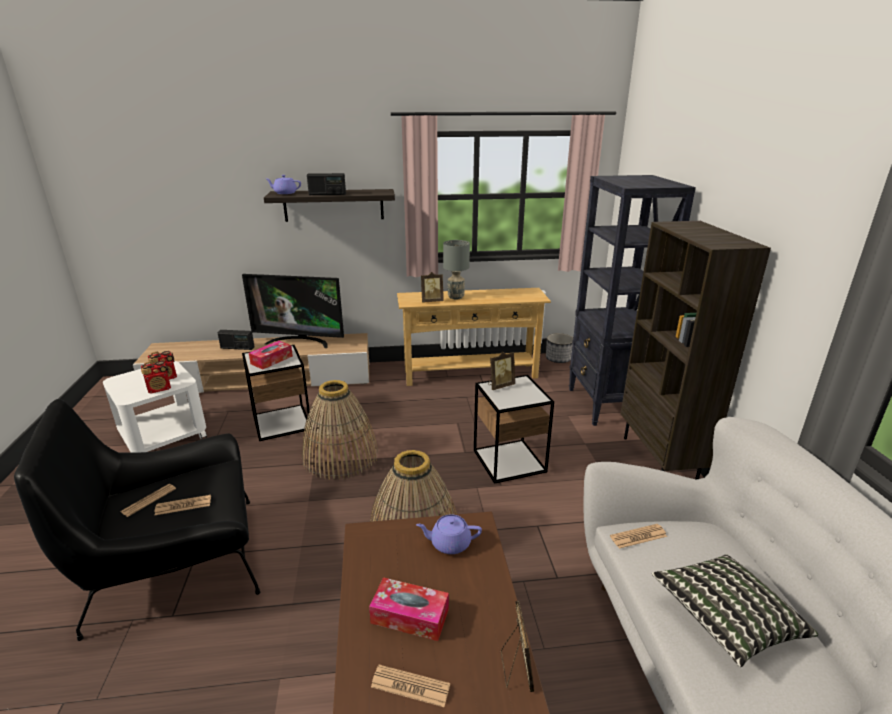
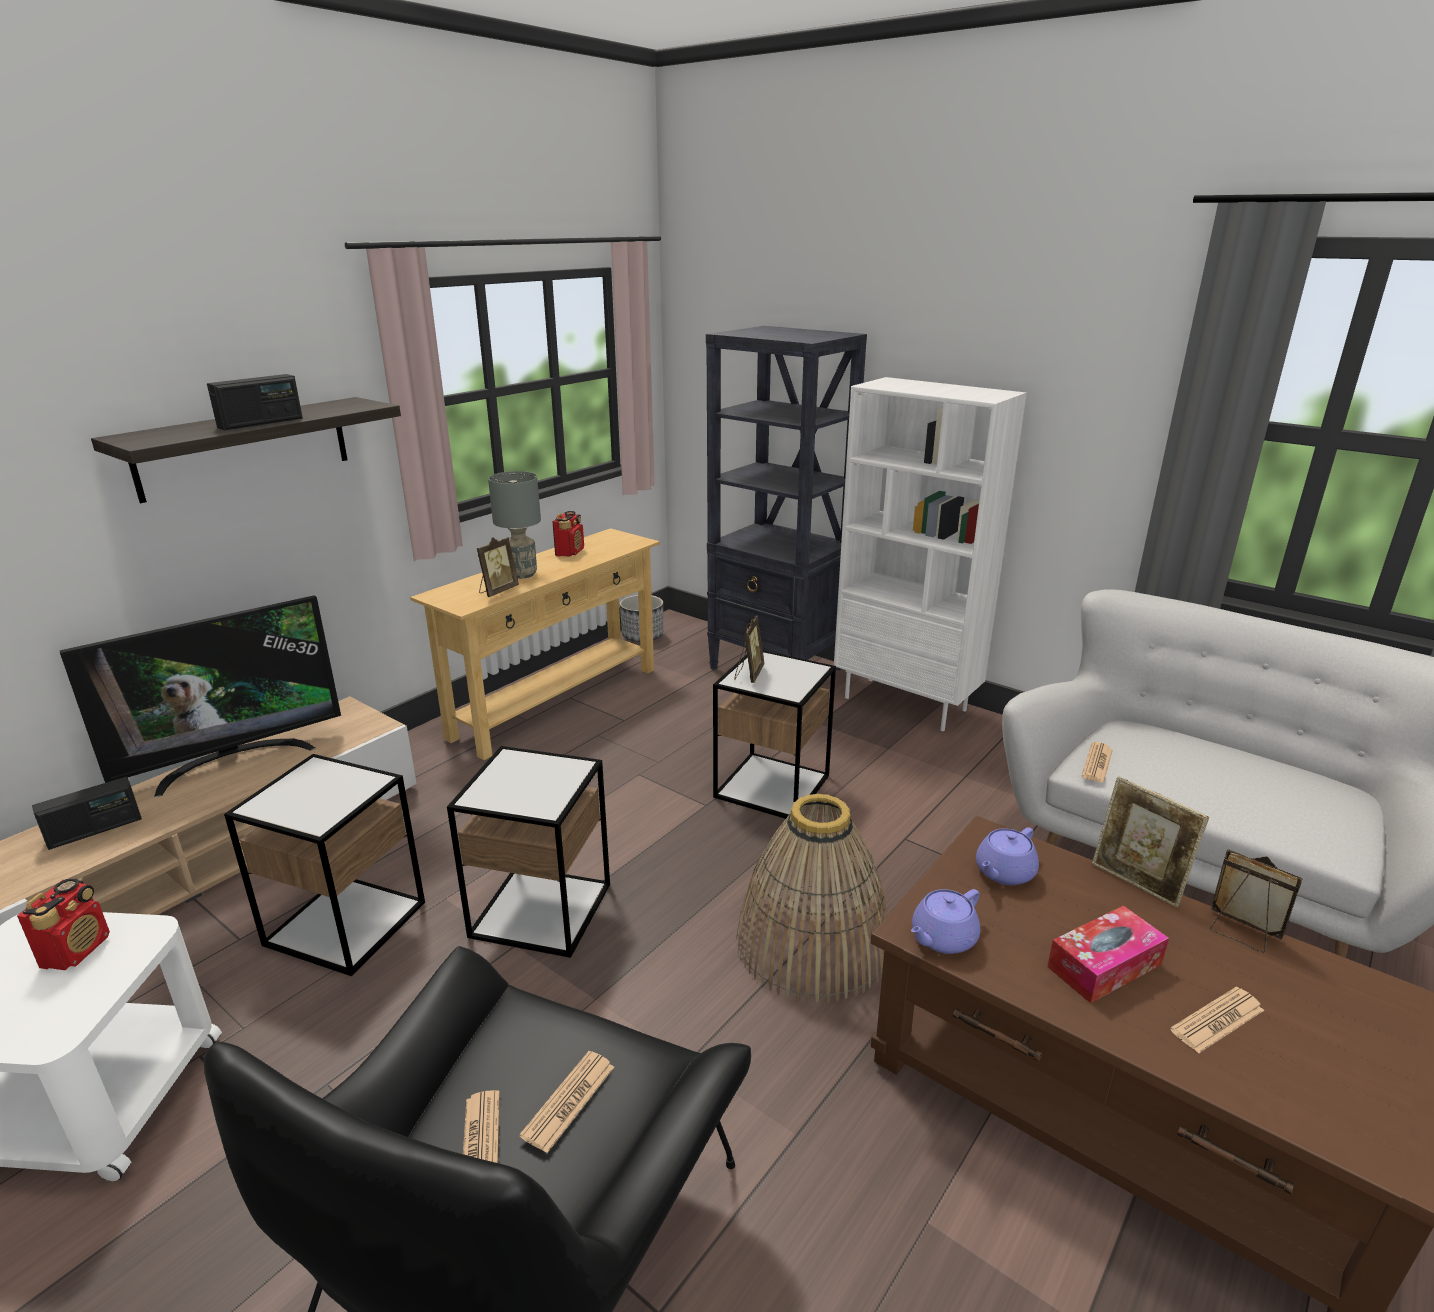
camera: 45 degrees left, 0 degrees up
radio [141,361,171,393] -> radio moved to [552,511,584,557]
tissue box [249,341,293,369] -> none
purple teapot [266,175,301,194] -> purple teapot moved to [911,889,980,954]
basket [302,380,378,480] -> side table [447,746,610,958]
brown bookcase [620,221,771,480] -> white bookcase [834,377,1027,731]
pillow [652,554,818,667] -> none
none -> picture frame [1092,776,1209,908]

